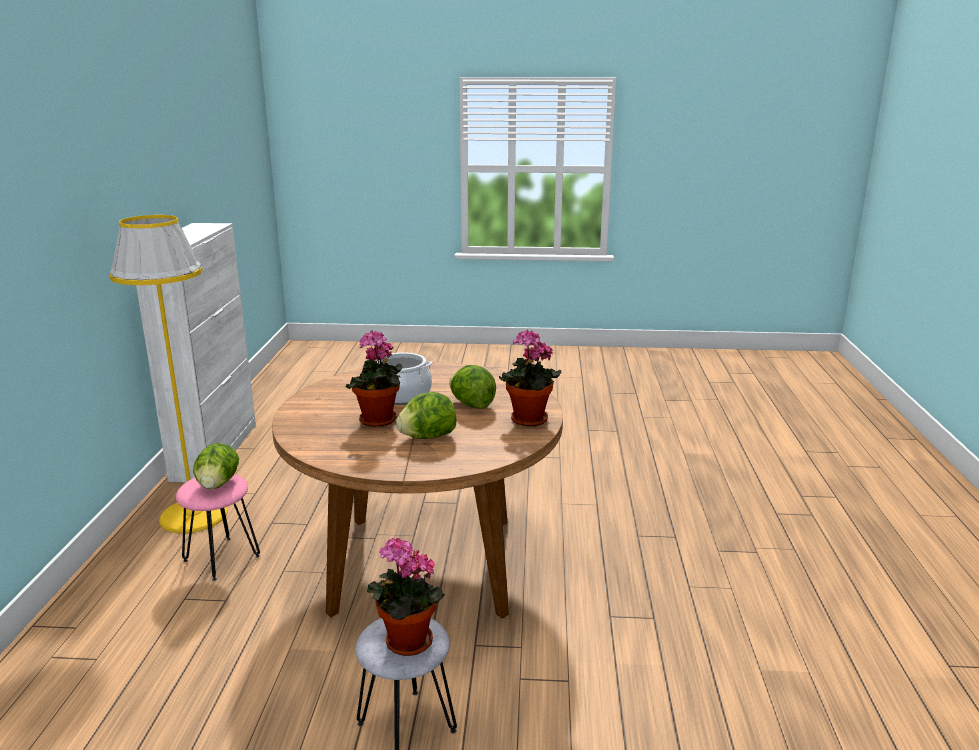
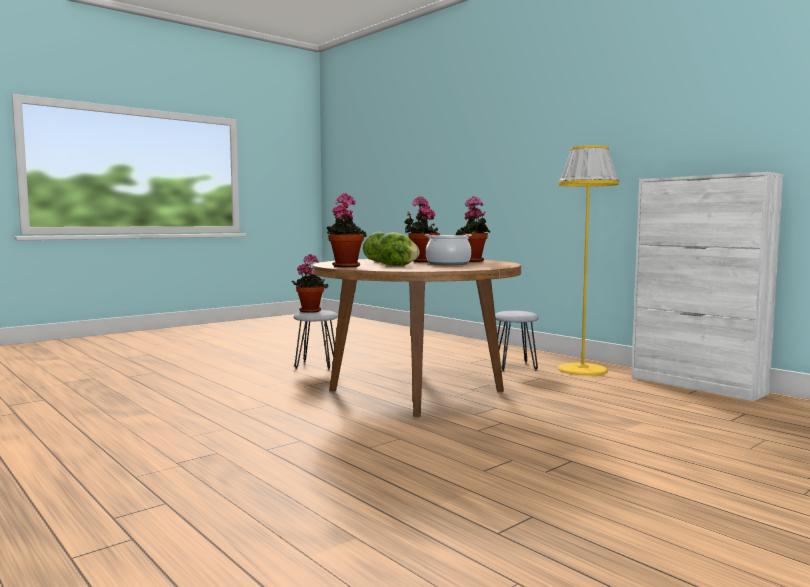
camera: 135 degrees right, 15 degrees down
pink stool [176,474,260,581] -> grey stool [495,311,539,372]
lettuce [193,443,239,490] -> none
none -> potted plant [455,196,490,262]

